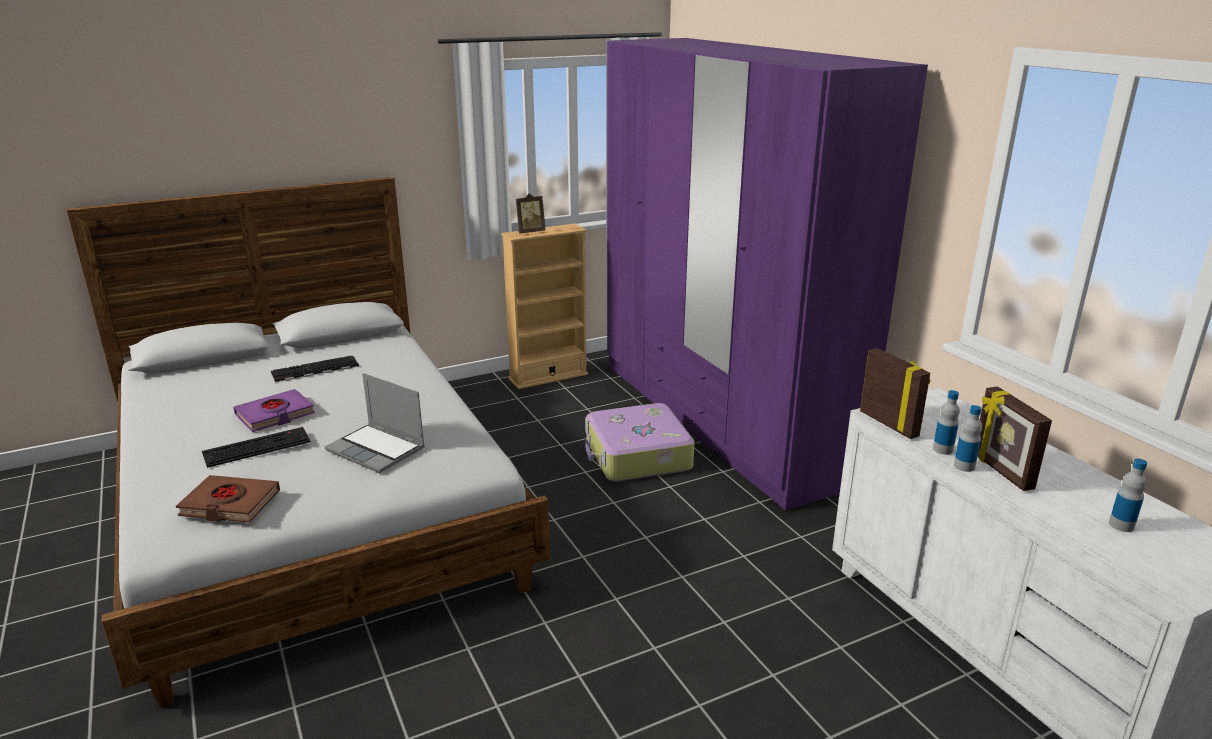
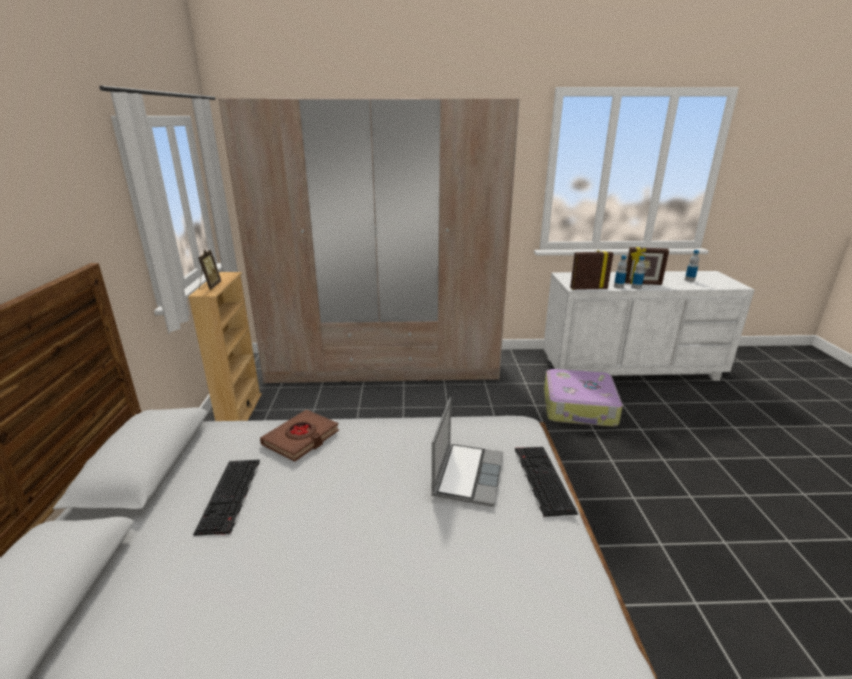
camera: 65 degrees left, 0 degrees up
brown book [176,475,280,523] -> brown book moved to [260,409,339,462]
keyboard [202,427,311,468] -> keyboard moved to [515,447,578,517]
purple book [233,389,315,432] -> none
laptop [325,373,425,473] -> laptop turned 45 degrees counterclockwise [431,397,503,507]
suitcase [585,403,695,482] -> suitcase moved to [544,369,623,427]
purple wardrobe [607,38,928,511] -> beige wardrobe [218,98,520,383]

